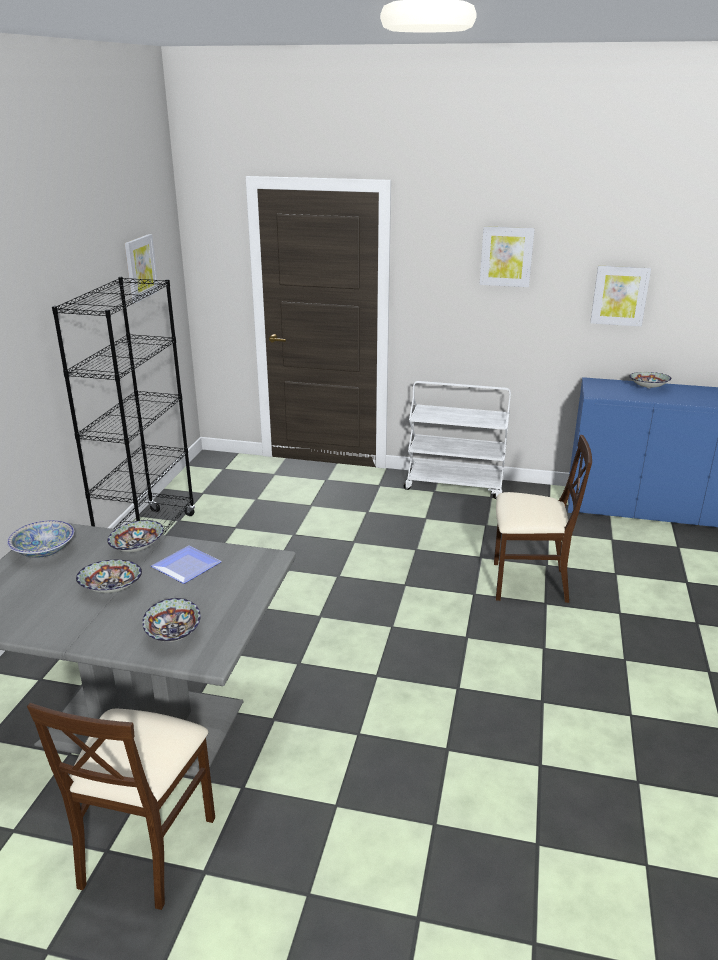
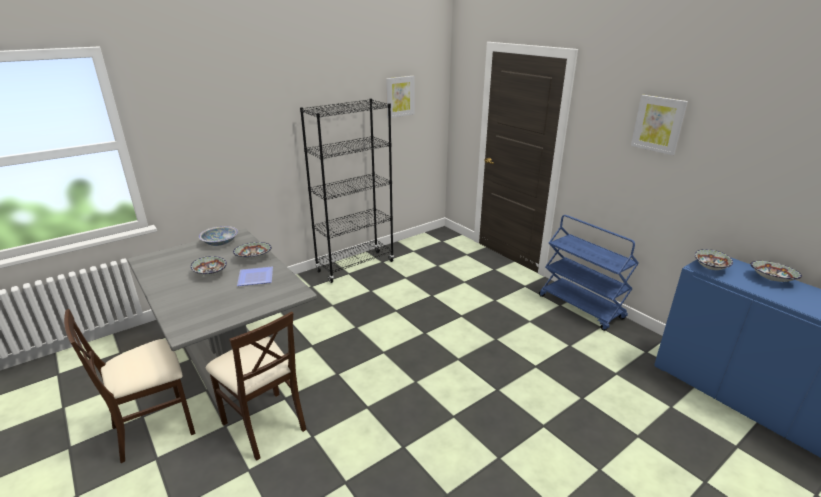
camera: 40 degrees right, 0 degrees up
bowl [142,598,201,642] -> bowl moved to [695,249,733,270]
white cart [404,381,511,499] -> blue cart [539,215,639,331]
beige chair [494,435,592,603] -> beige chair moved to [206,311,307,461]
picture [590,266,651,327] -> none

